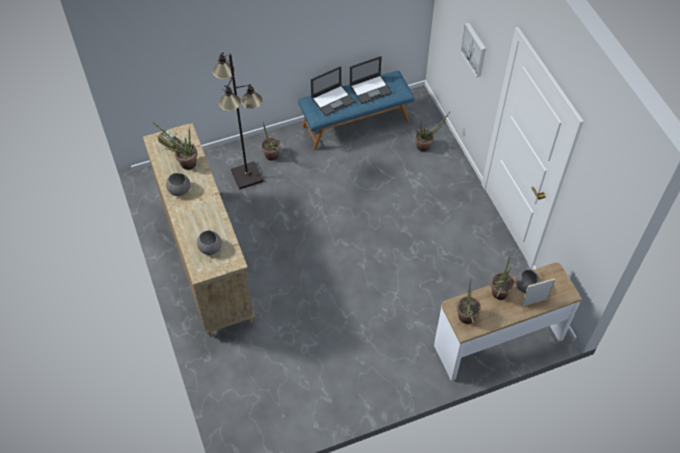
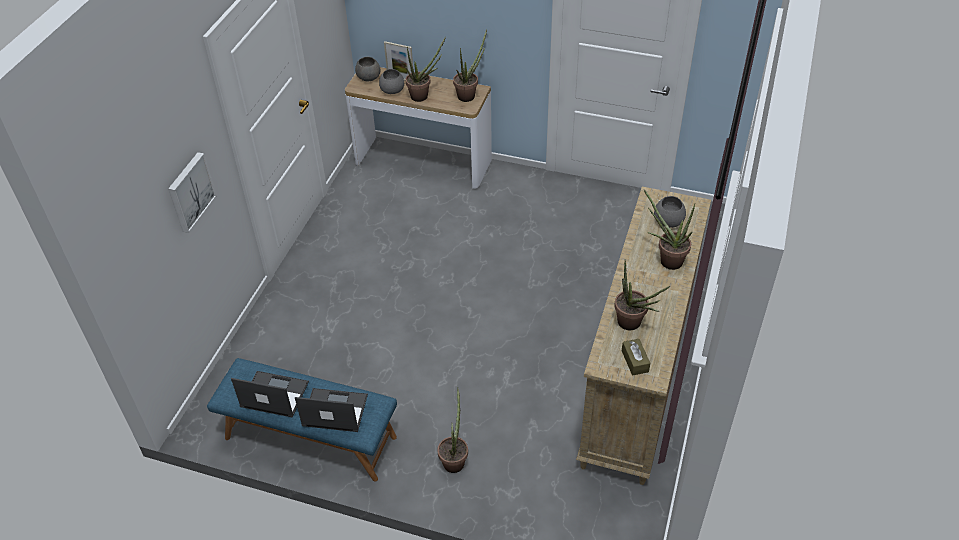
camera: 140 degrees left, 10 degrees down
grey bowl [166,173,190,196] -> grey bowl moved to [355,57,381,81]
black floor lamp [213,52,263,189] -> none
potted plant [415,112,450,152] -> potted plant moved to [644,190,695,270]

